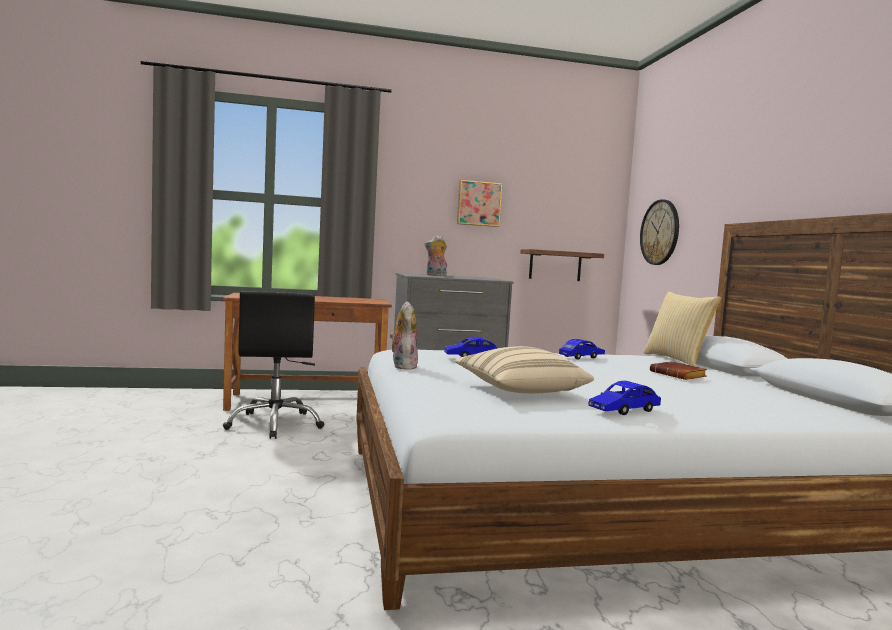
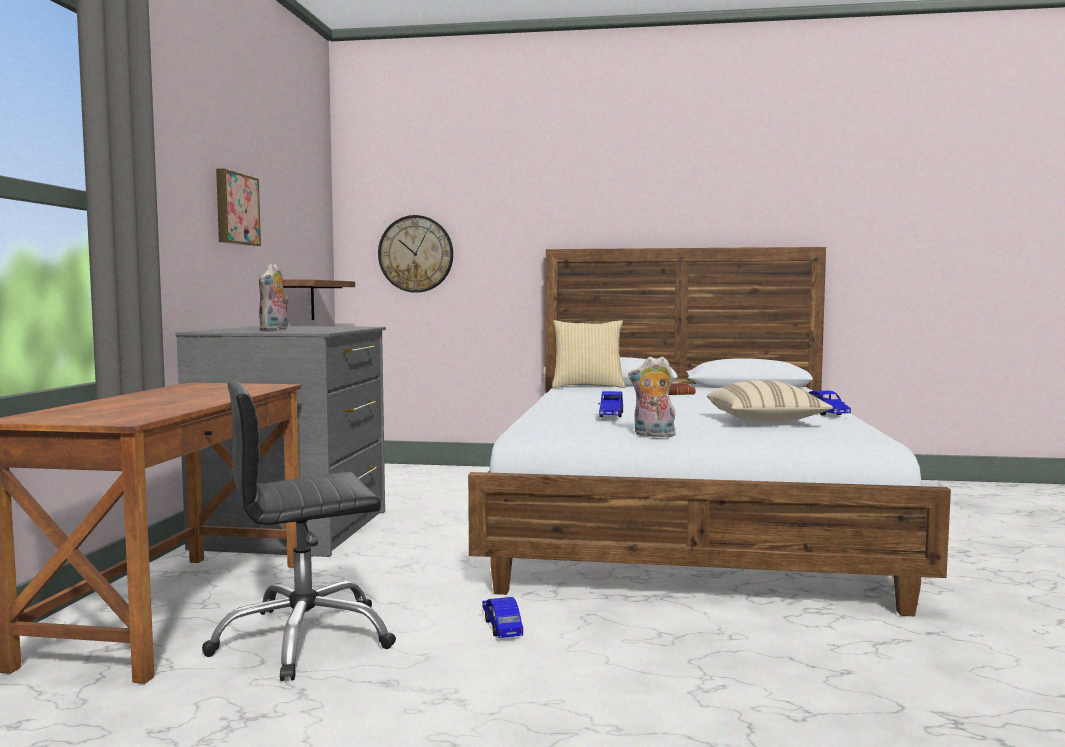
camera: 70 degrees left, 0 degrees up
black office chair [223,291,324,439] -> black office chair turned 150 degrees clockwise [202,380,396,681]
blue toy car [559,339,605,360] -> blue toy car moved to [482,597,523,638]

